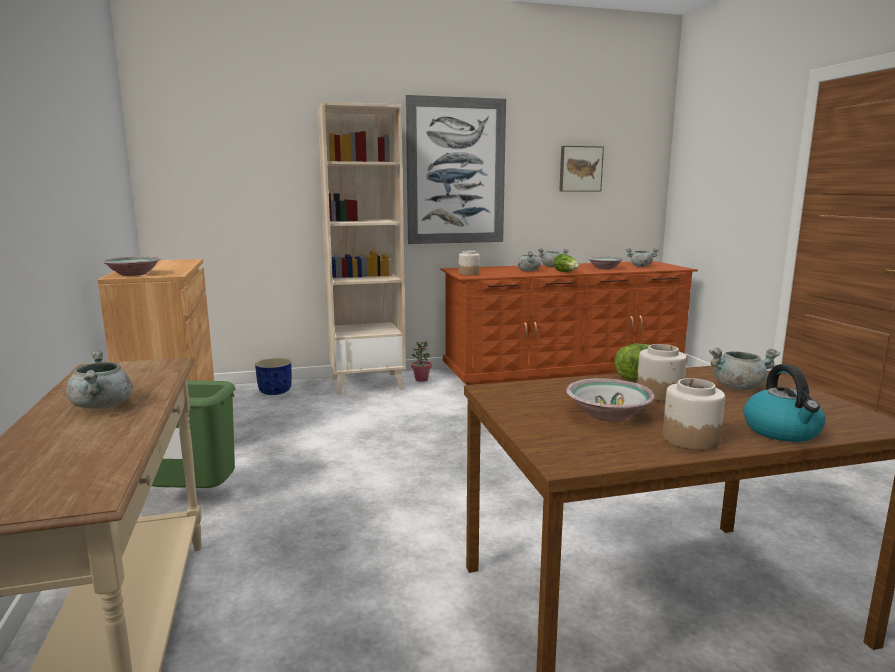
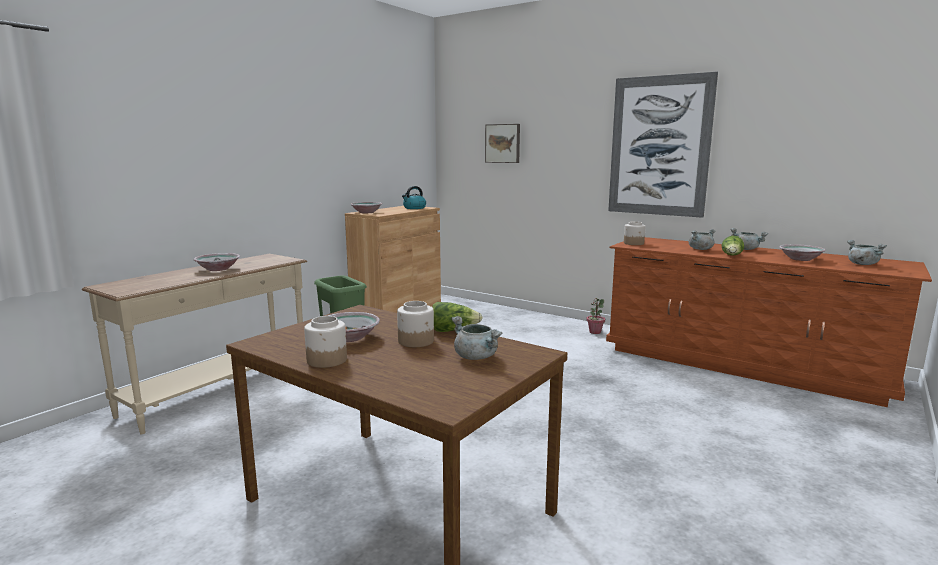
camera: 50 degrees right, 0 degrees up
grey cooking pot [66,350,133,409] -> bowl [194,253,240,271]
blue planter [255,358,292,395] -> none
beige bookcase [317,102,406,395] -> none
picture [559,146,604,192] -> picture moved to [485,124,520,163]
kettle [743,364,825,442] -> kettle moved to [402,186,426,209]

